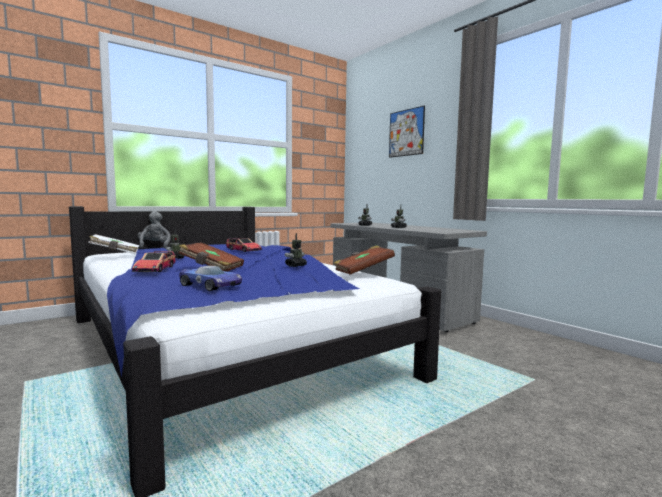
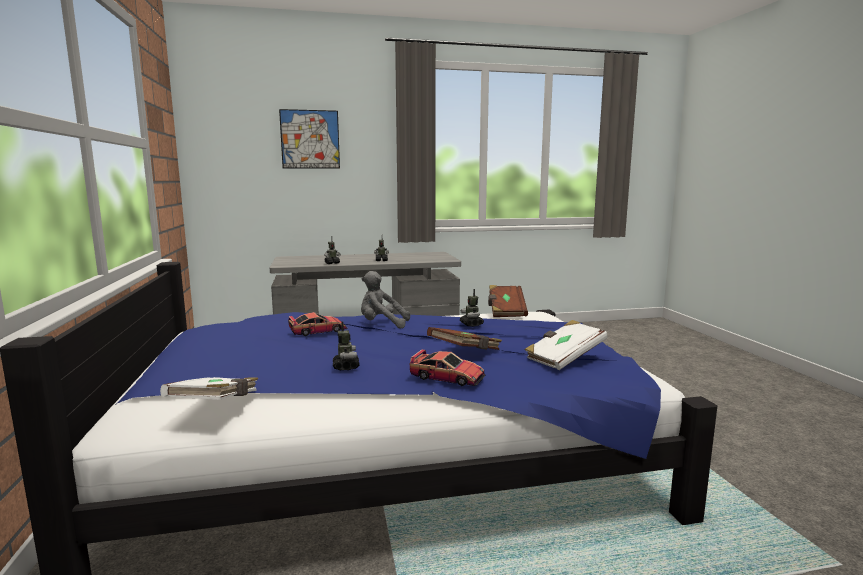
camera: 65 degrees left, 5 degrees up
grey plush toy [137,211,171,249] -> grey plush toy moved to [361,271,410,329]
toy car [179,265,242,291] -> white book [525,320,608,370]

